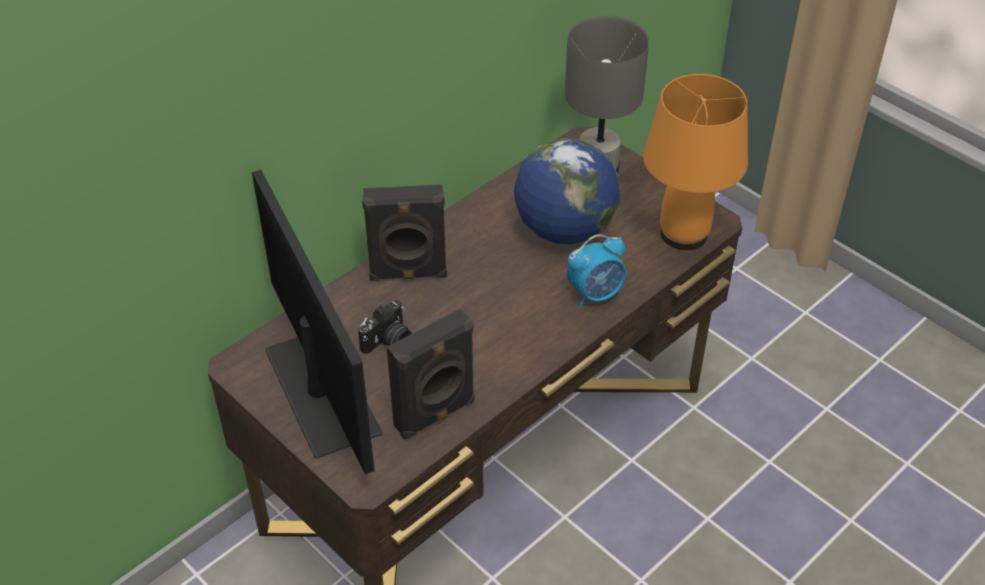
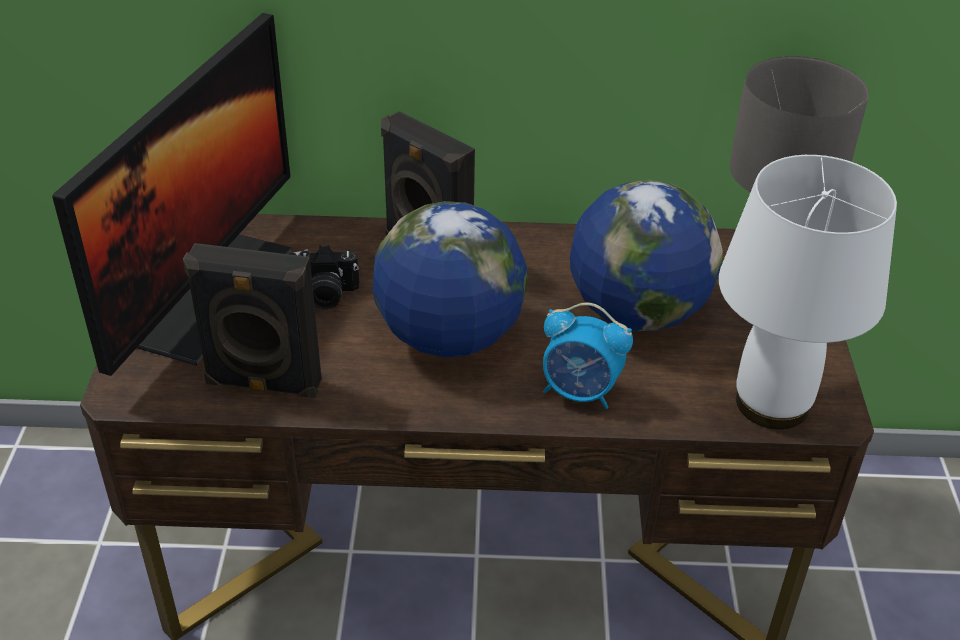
camera: 45 degrees right, 5 degrees down
orange table lamp [643,74,748,250] -> white table lamp [719,155,897,429]
none -> globe [372,201,528,358]

